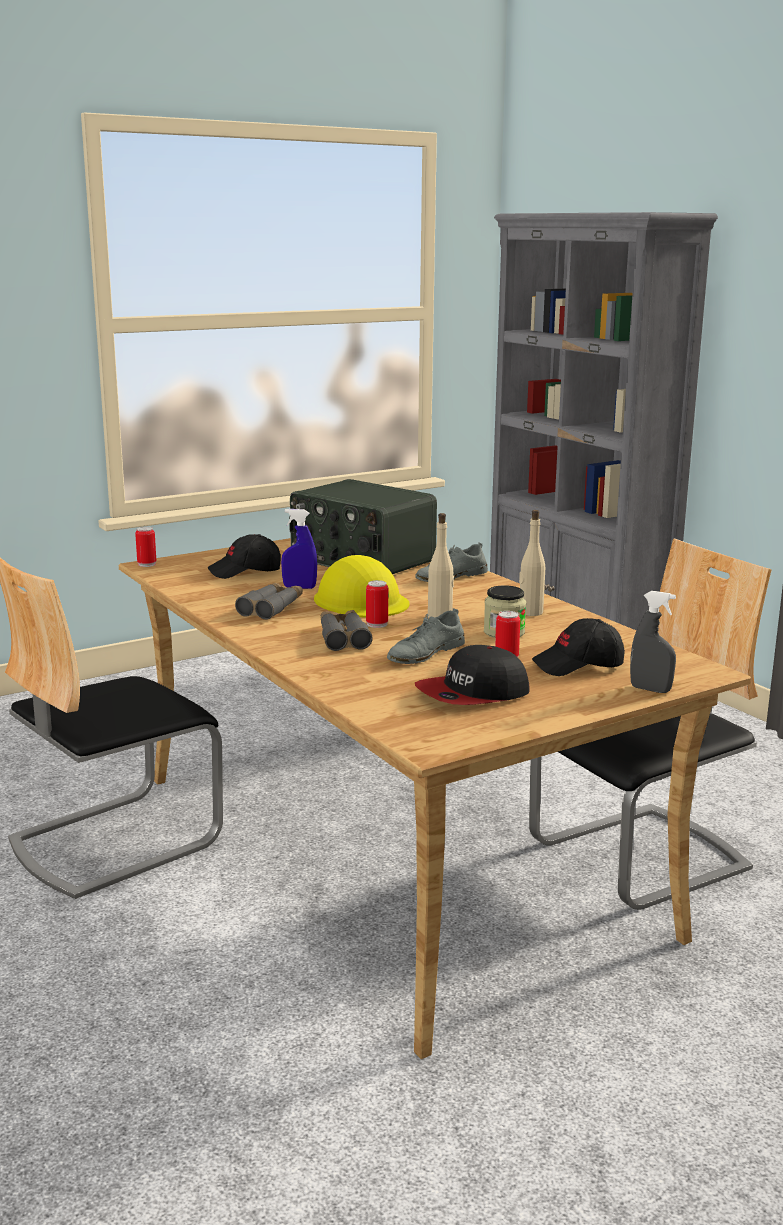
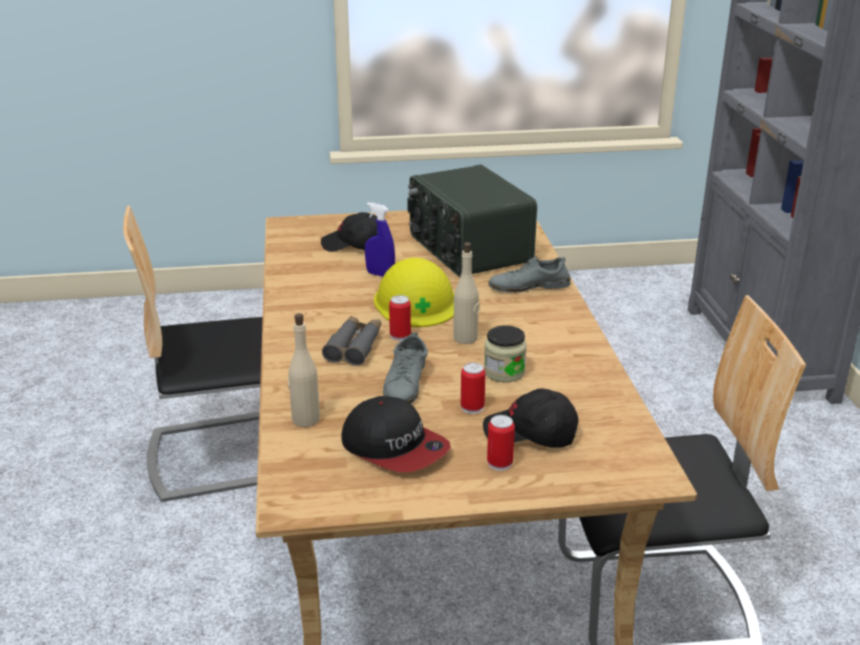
camera: 25 degrees right, 10 degrees up
can [135,527,156,567] -> can moved to [487,415,515,471]
grey binoculars [235,583,303,620] -> none
grey shoe [387,608,465,664] -> grey shoe turned 60 degrees counterclockwise [383,332,428,404]
cap [415,645,530,705] -> cap turned 135 degrees counterclockwise [341,396,451,472]
beige bottle [519,510,545,616] -> beige bottle moved to [288,313,320,427]
grey spray bottle [630,591,676,693] -> none

